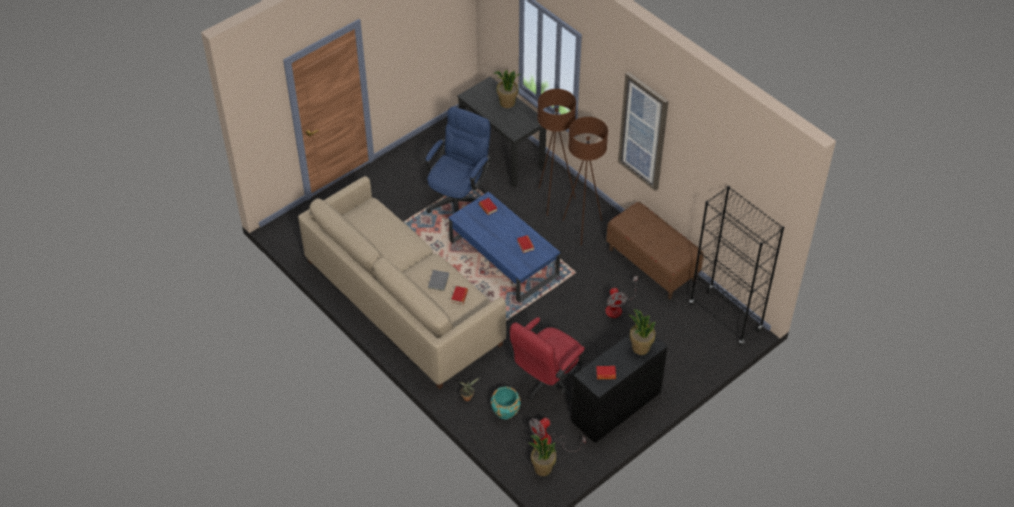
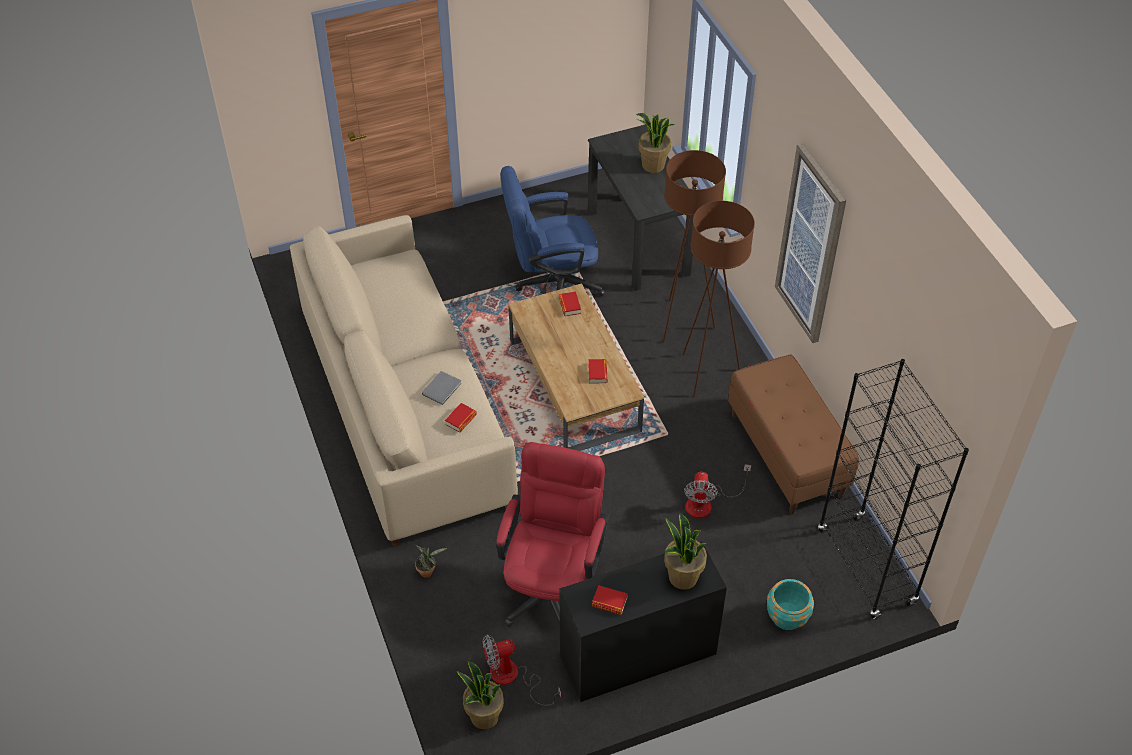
camera: 20 degrees right, 0 degrees up
blue office chair [425,106,492,213] -> blue office chair turned 150 degrees counterclockwise [500,166,606,296]
blue coffee table [448,192,560,303] -> brown coffee table [509,284,644,451]
turquoise planter [491,387,521,419] -> turquoise planter moved to [767,579,814,630]
red office chair [510,317,585,402] -> red office chair turned 135 degrees clockwise [496,442,609,627]

